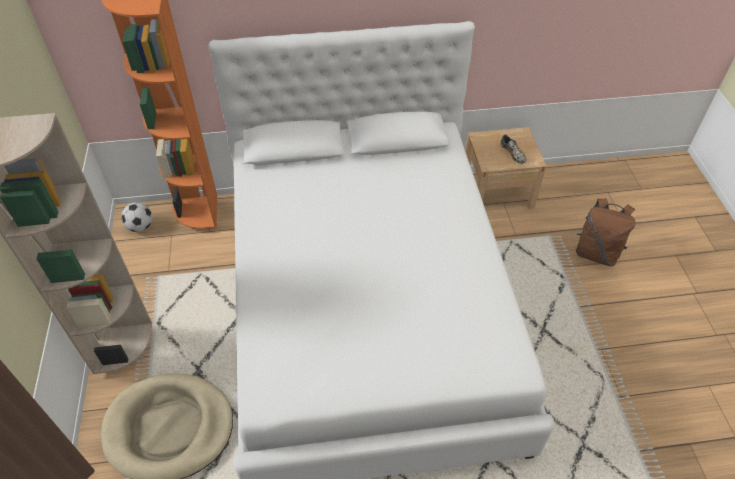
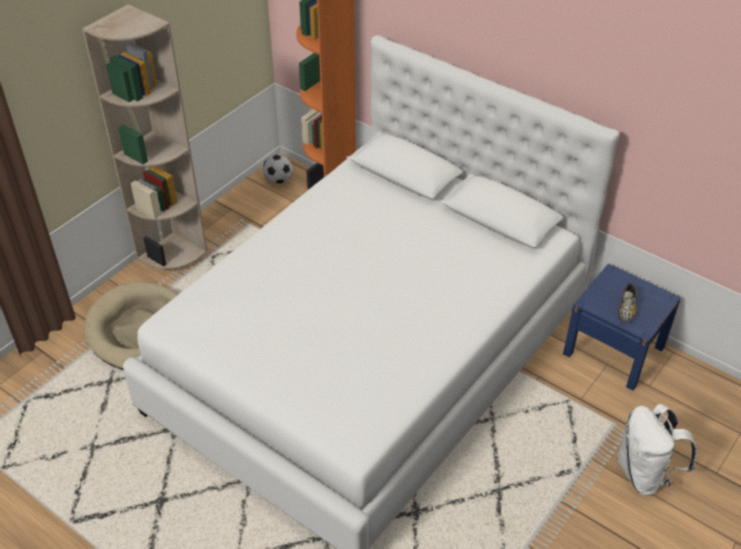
camera: 45 degrees right, 5 degrees down
beige nightstand [465,127,547,209] -> blue nightstand [563,263,681,391]
brown backpack [576,198,636,266] -> white backpack [617,404,697,496]

